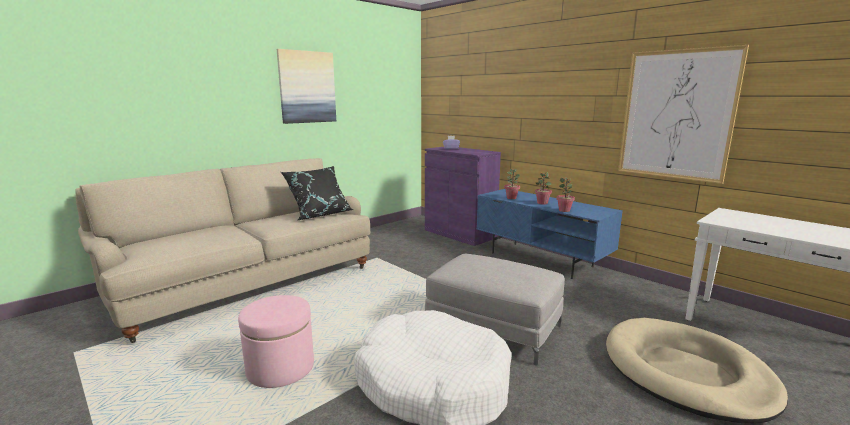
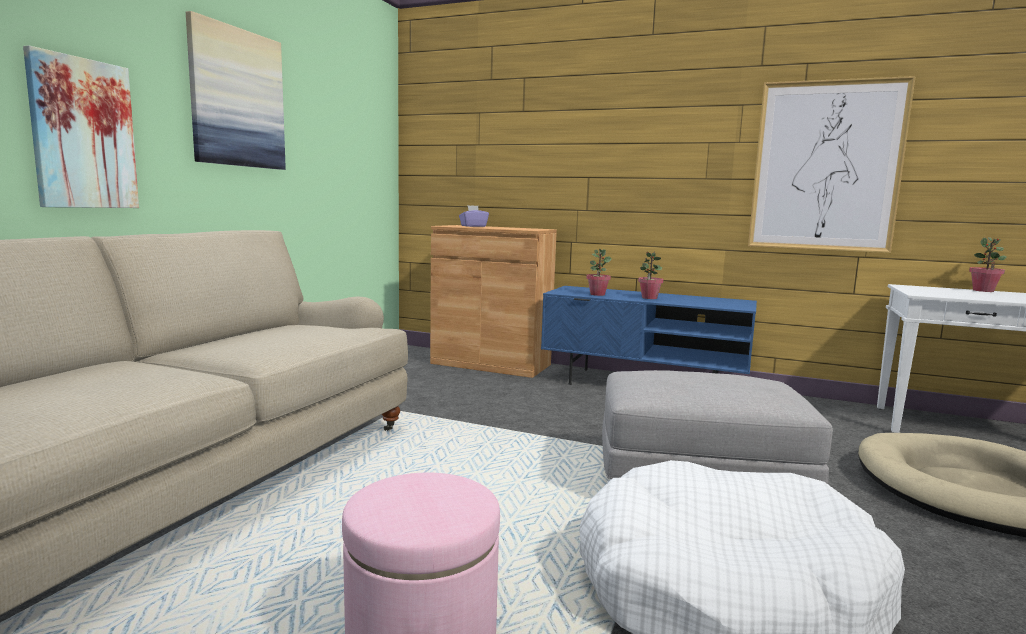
camera: 25 degrees left, 5 degrees down
black pillow [281,166,353,220] -> none
purple cabinet [425,147,501,246] -> brown cabinet [430,225,557,378]
potted plant [556,178,575,212] -> potted plant moved to [969,237,1007,292]
none -> picture [23,45,139,208]

